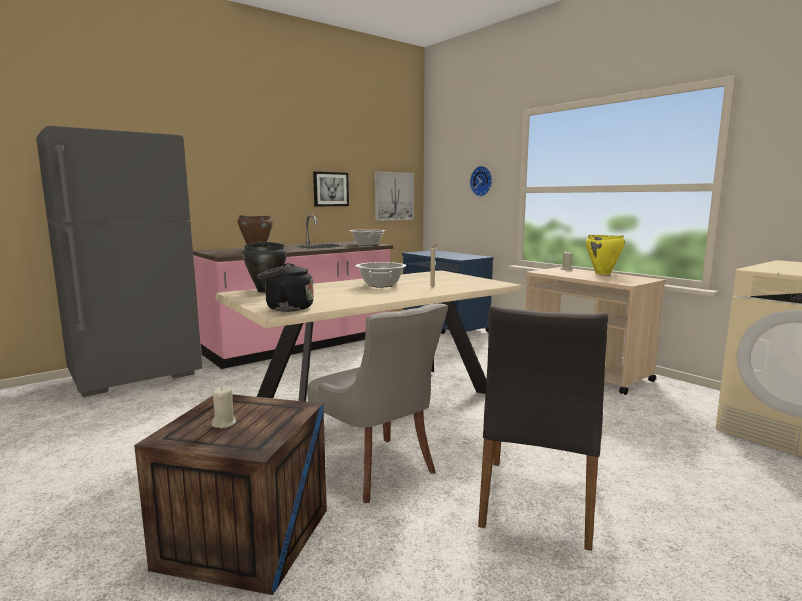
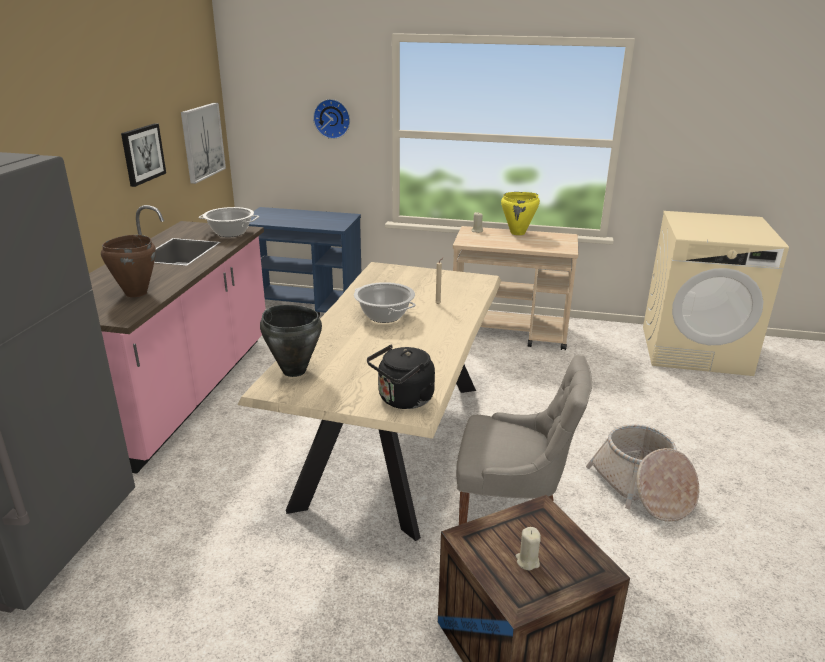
camera: 40 degrees left, 15 degrees up
grey chair [478,305,608,551] -> basket [586,424,700,522]

